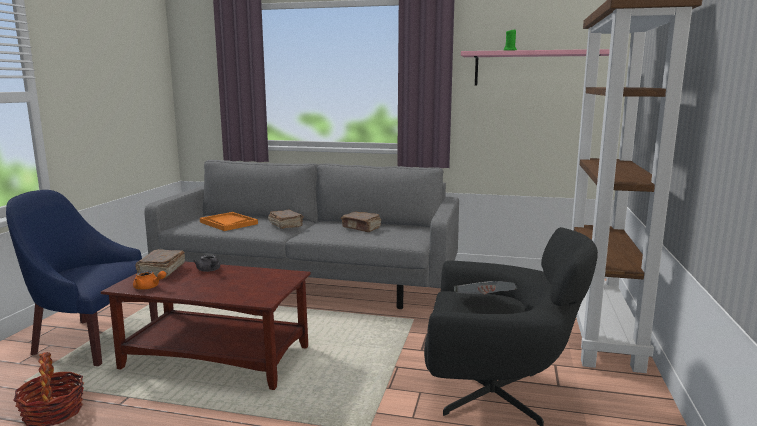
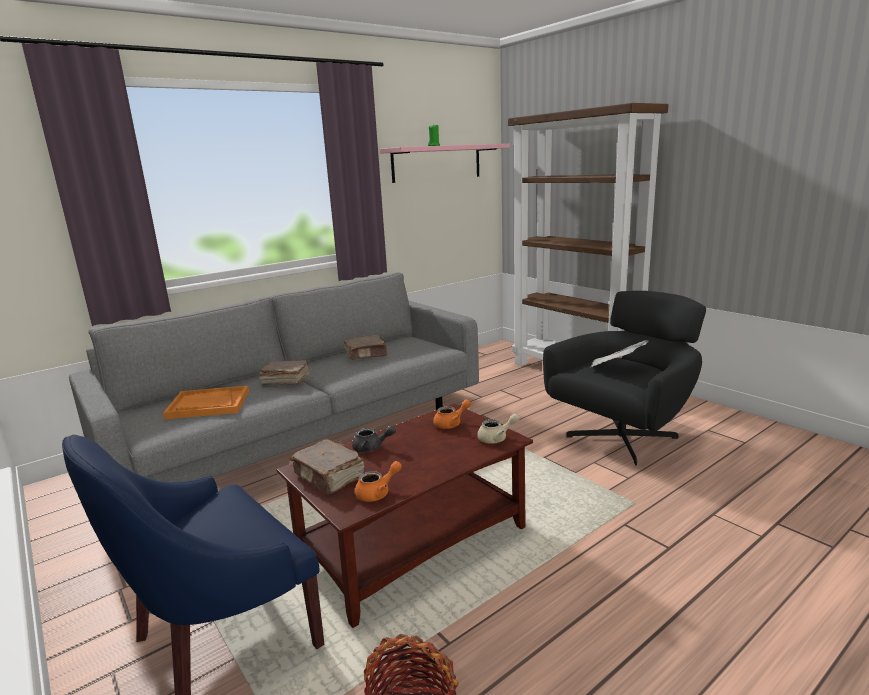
camera: 50 degrees left, 5 degrees up
none -> orange teapot [433,399,471,429]
none -> beige teapot [477,414,520,444]

